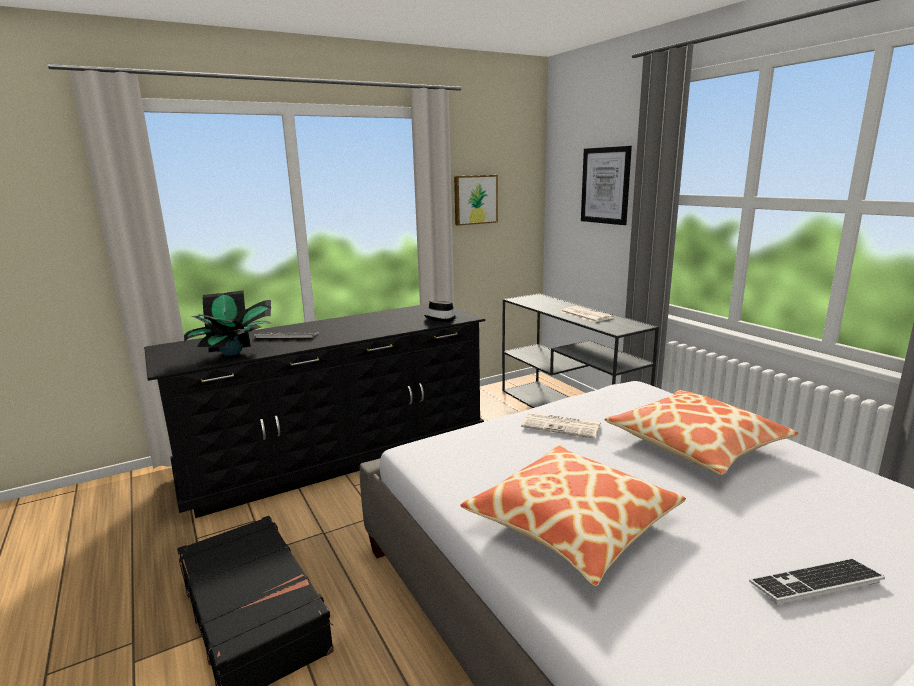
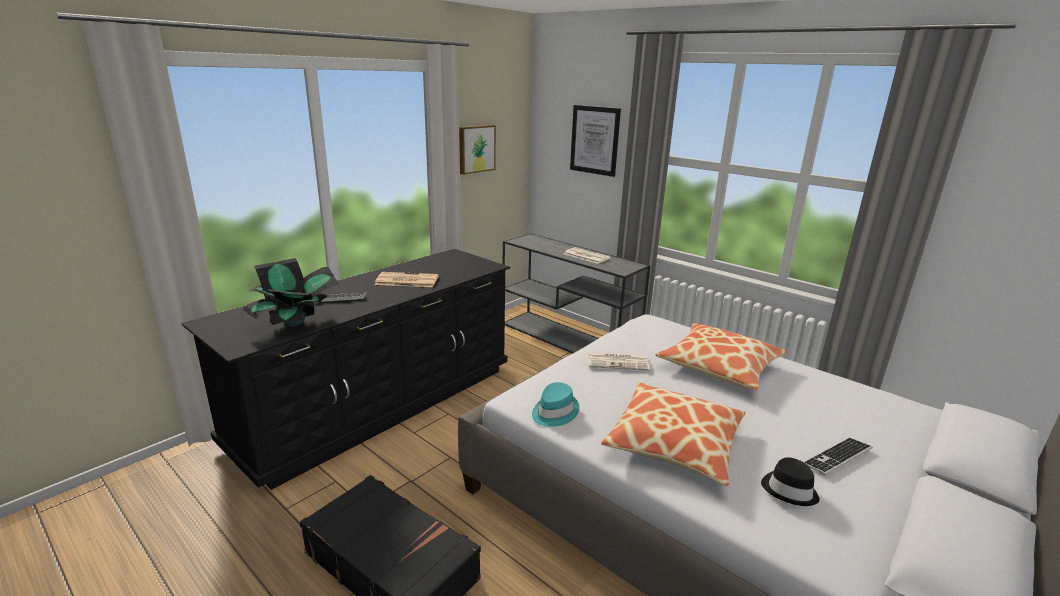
camera: 20 degrees left, 5 degrees up
black hat [424,301,460,322] -> black hat moved to [761,457,820,506]
none -> newspaper [375,272,439,287]
none -> turquoise hat [532,382,579,427]

